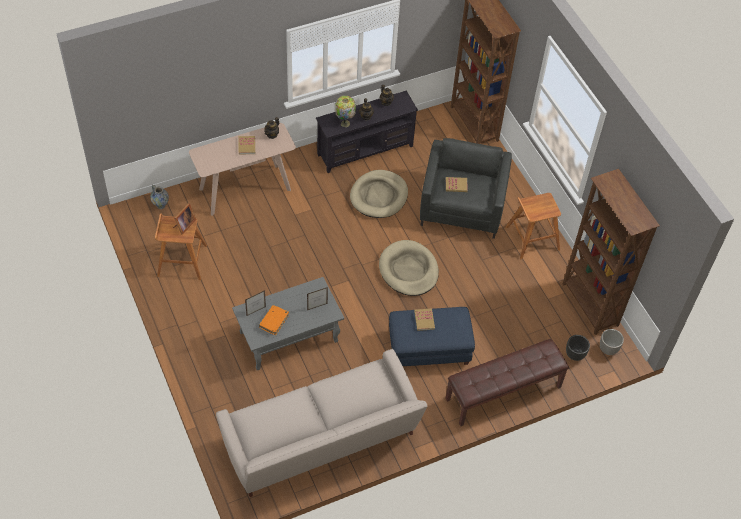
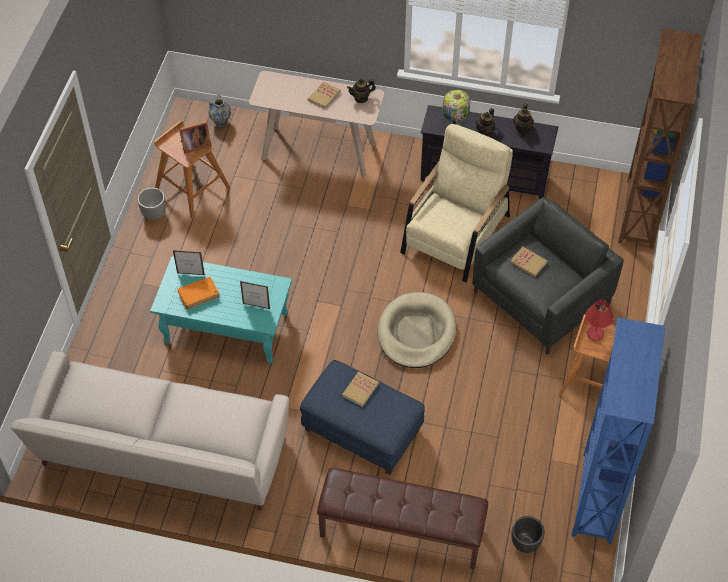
camera: 40 degrees right, 0 degrees up
grey coffee table [232,277,344,370] -> turquoise coffee table [150,256,292,363]
beige dog bed [350,170,408,218] -> beige armchair [400,124,513,283]
brown bookcase [563,169,660,335] -> blue bookcase [572,317,665,544]
planter [600,329,624,355] -> planter moved to [137,188,166,220]
none -> red table lamp [585,300,613,341]

